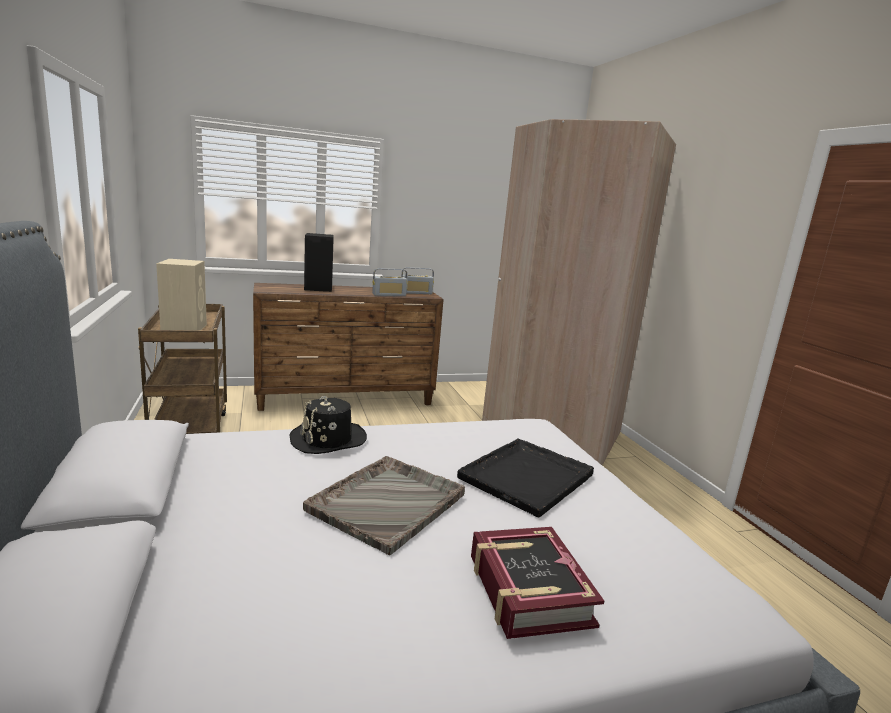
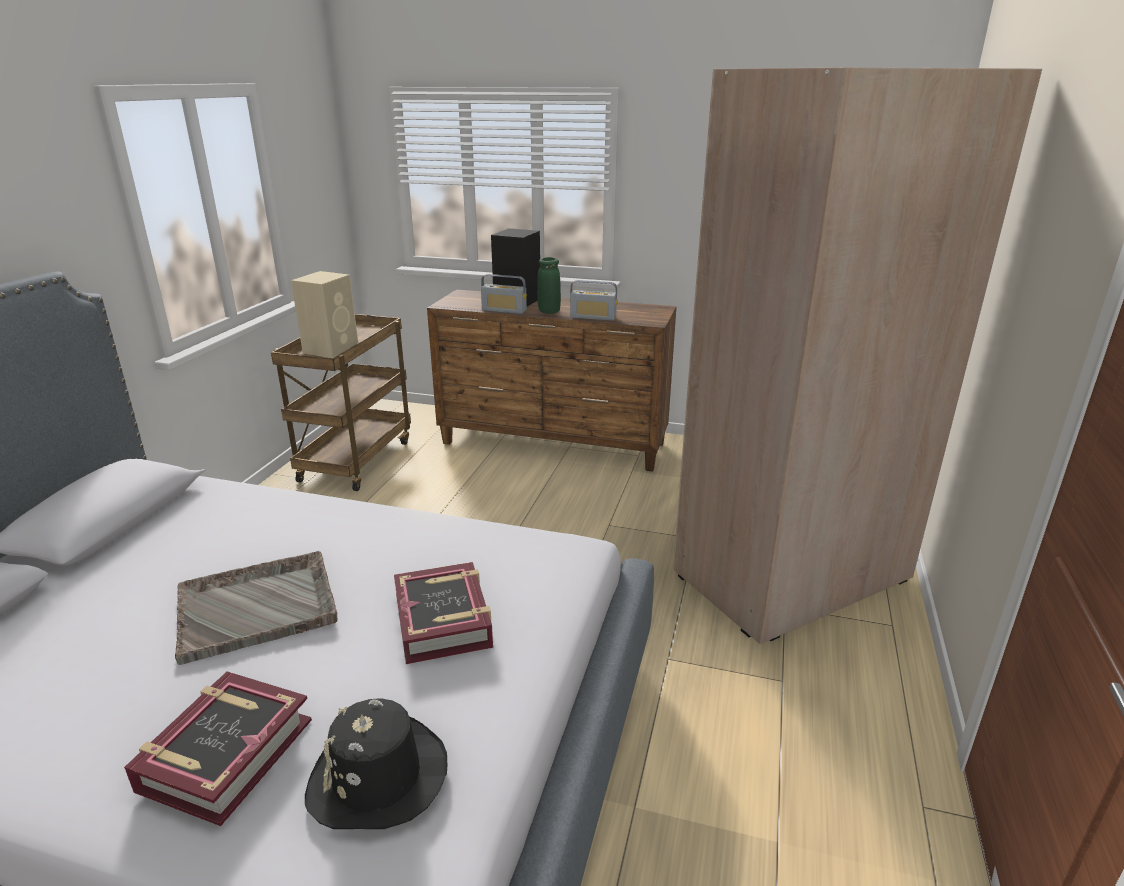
camera: 35 degrees right, 10 degrees up
black hat [290,395,367,454] -> black hat moved to [305,698,447,829]
radio [401,267,434,294] -> radio moved to [481,274,527,314]
black tray [457,438,594,517] -> book [394,562,493,664]
none -> green vase [537,257,561,314]

